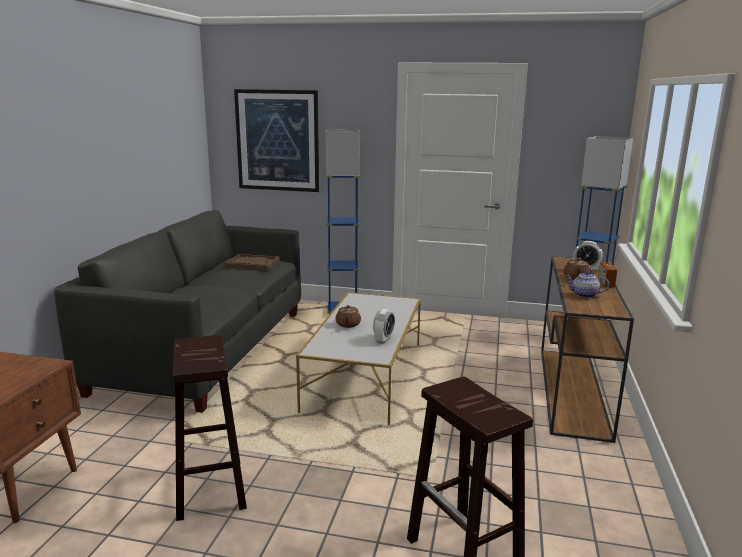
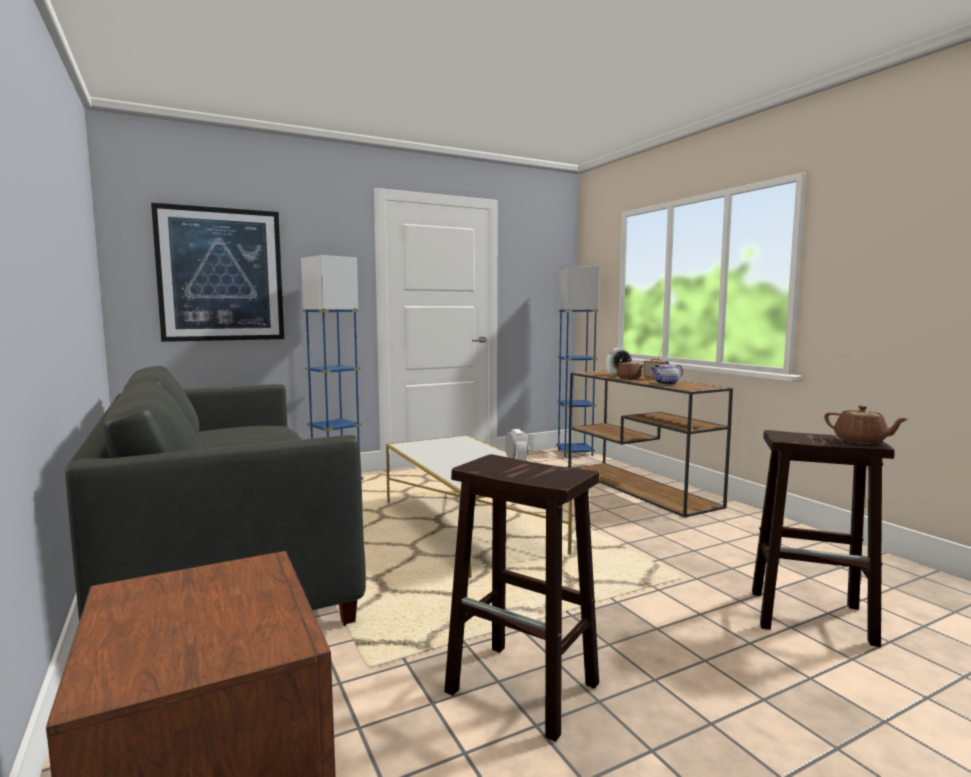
camera: 40 degrees left, 10 degrees down
brown tray [225,254,279,270] -> none
brown teapot [335,305,361,328] -> brown teapot moved to [824,406,907,444]

